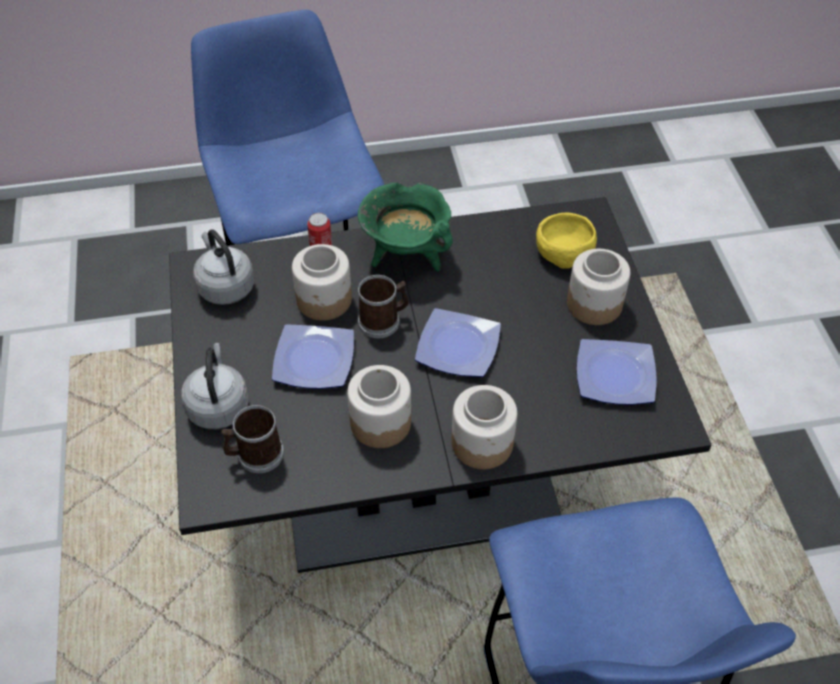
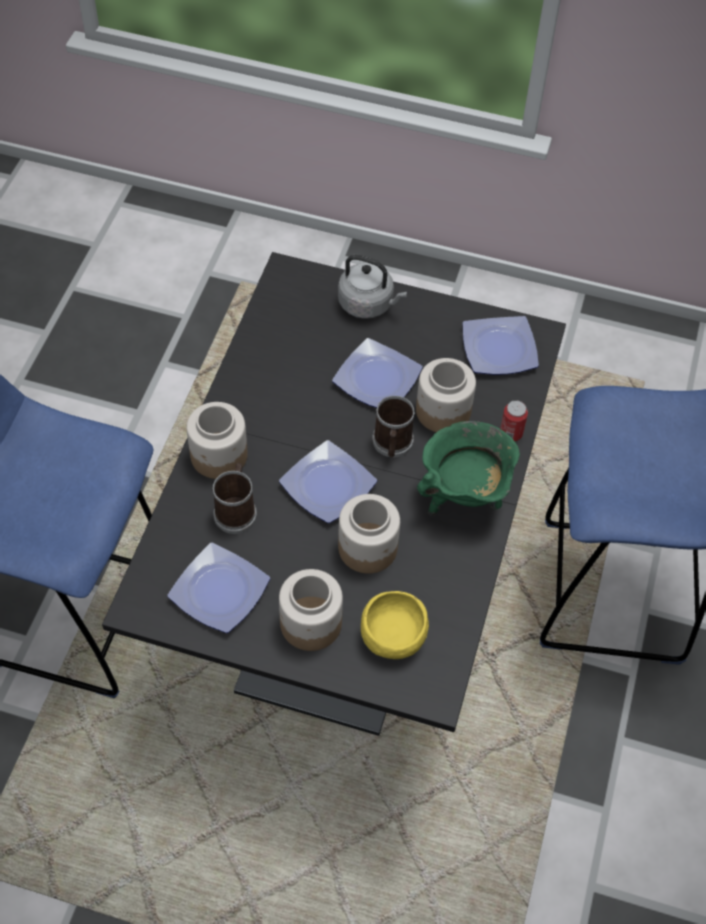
camera: 115 degrees right, 5 degrees up
grey kettle [193,230,254,305] -> plate [463,316,539,375]
mug [221,405,284,473] -> mug moved to [213,463,257,534]
jar [347,365,411,448] -> jar moved to [338,494,400,574]

